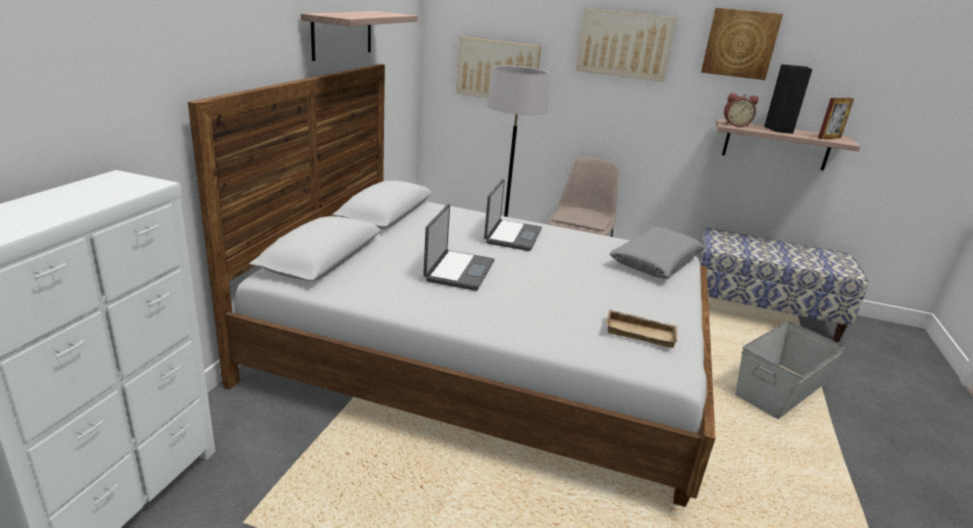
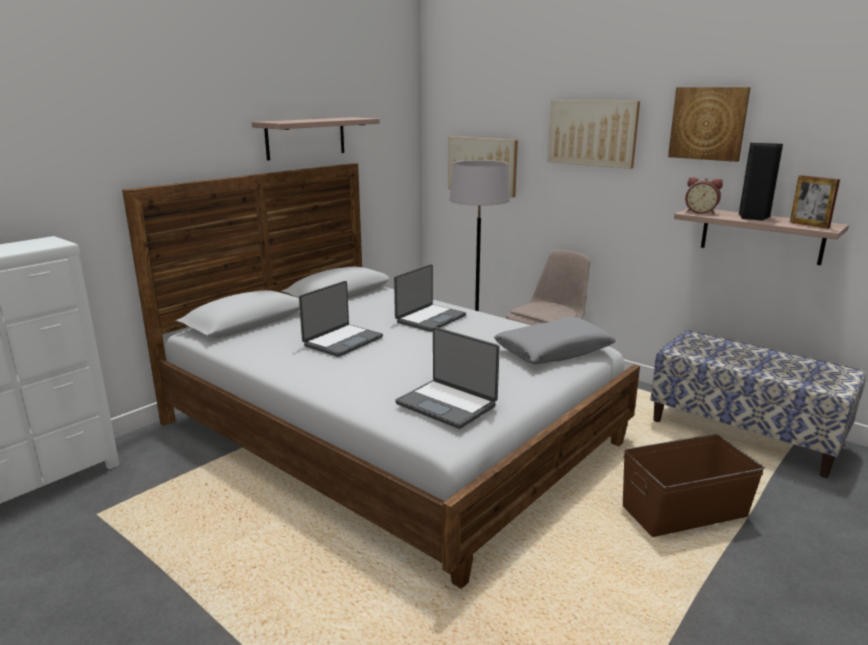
camera: 25 degrees right, 5 degrees down
beige tray [606,309,678,348] -> laptop [395,327,500,429]
grey storage box [735,321,845,419] -> brown storage box [623,434,765,537]
picture frame [818,98,854,139] -> picture frame turned 60 degrees clockwise [790,175,840,229]

